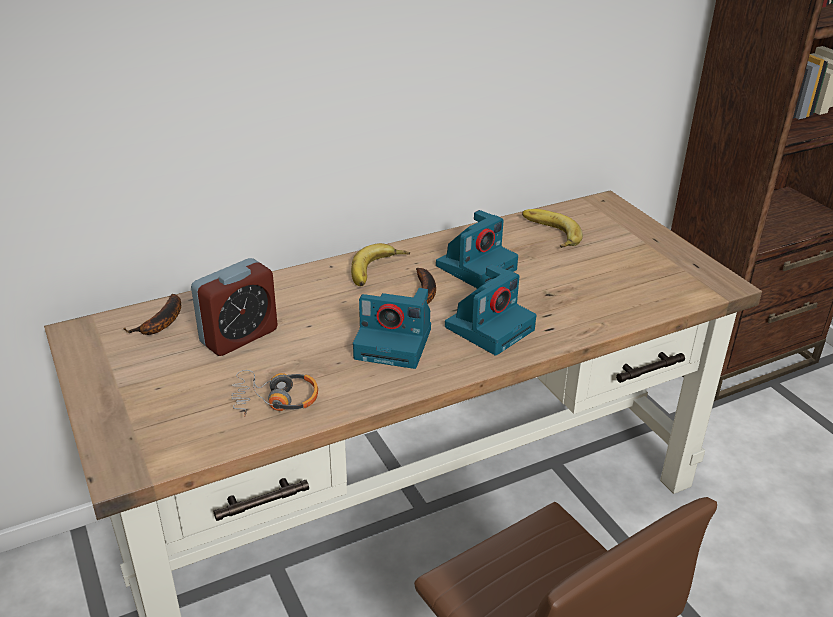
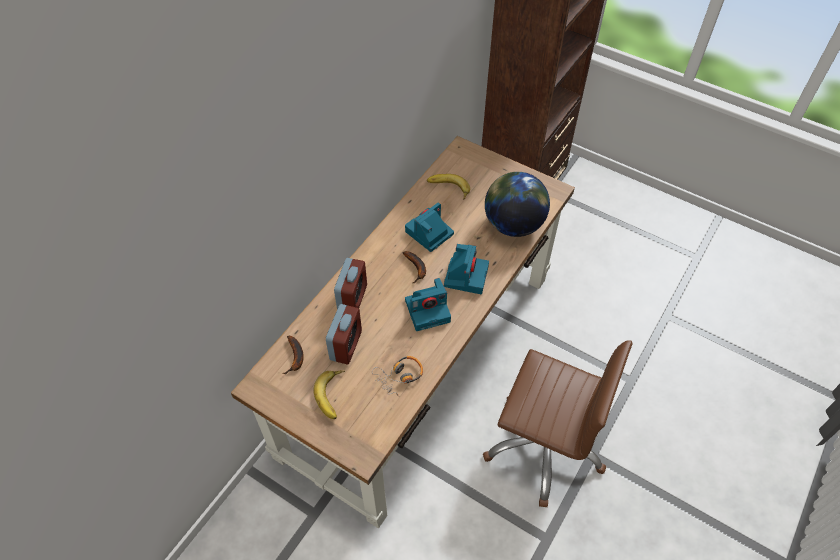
camera: 30 degrees left, 20 degrees up
banana [351,243,410,286] -> banana moved to [313,370,345,419]
camera [436,210,518,289] -> camera turned 150 degrees counterclockwise [405,203,454,252]
none -> alarm clock [334,258,367,309]
none -> globe [485,172,550,237]

